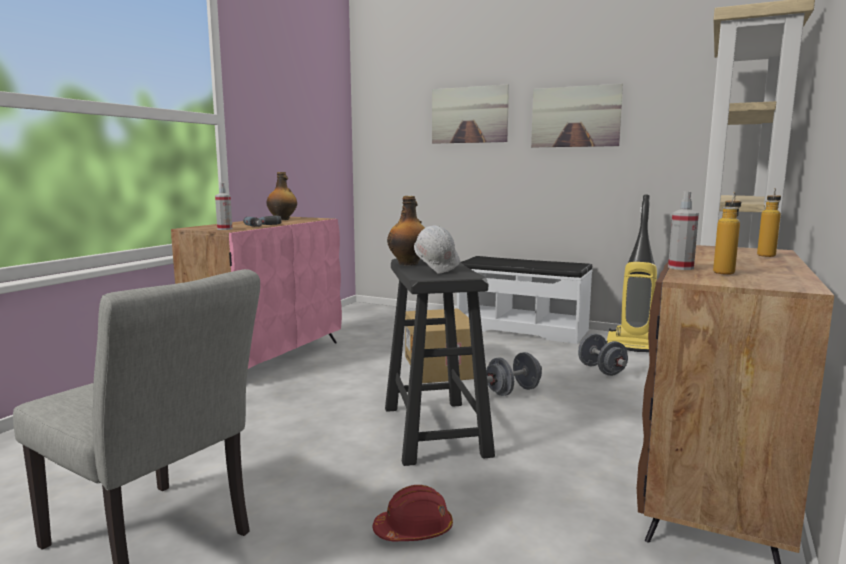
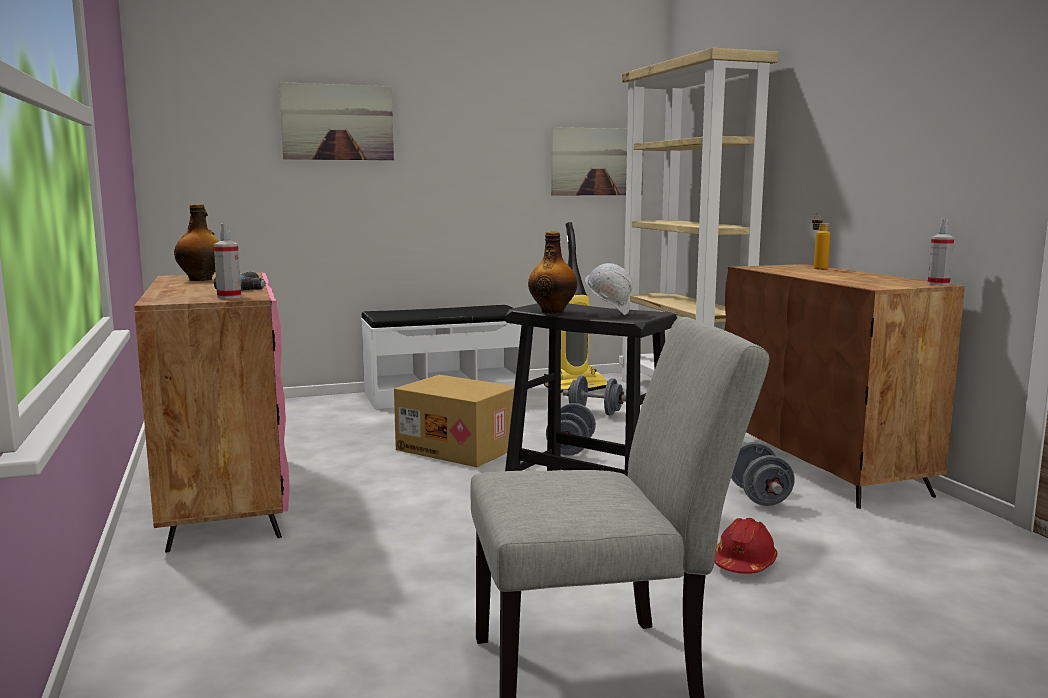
camera: 45 degrees left, 0 degrees up
picture [531,84,623,147] -> picture moved to [551,127,644,196]
spray bottle [668,191,699,270] -> spray bottle moved to [927,219,954,286]
bottle [713,192,741,275] -> none
none -> grey dumbbell [731,442,795,506]

